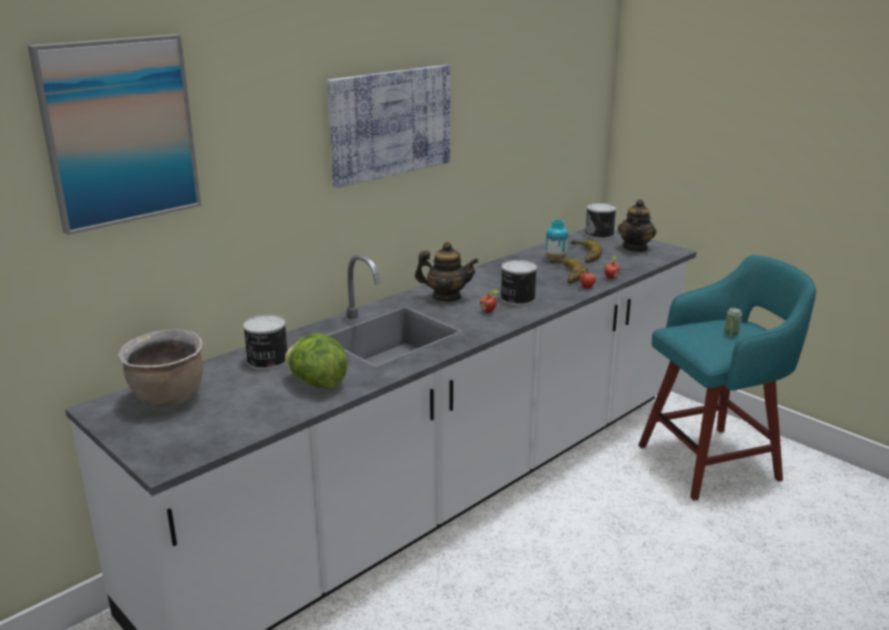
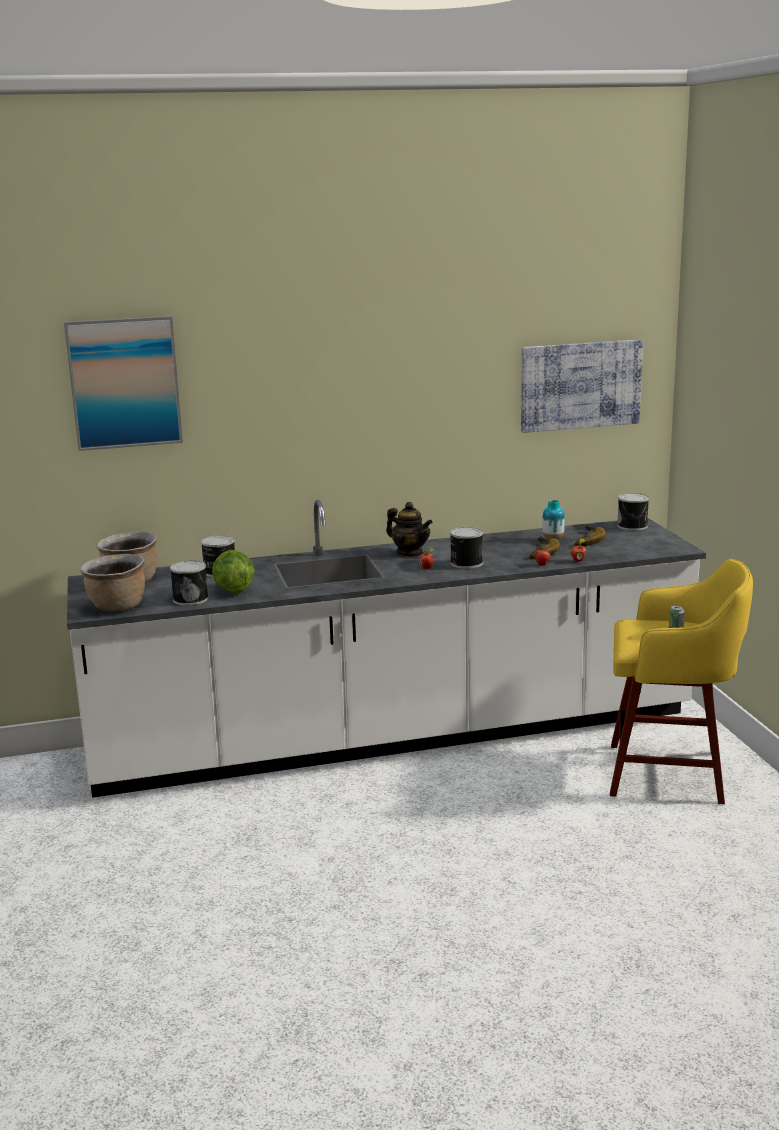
camera: 30 degrees right, 5 degrees down
picture [327,65,450,188] -> picture moved to [521,339,643,433]
teapot [618,199,657,252] -> none
turquoise stool [638,255,816,501] -> yellow stool [610,559,753,804]
none -> brown cooking pot [80,554,145,611]
none -> can [170,560,208,606]

